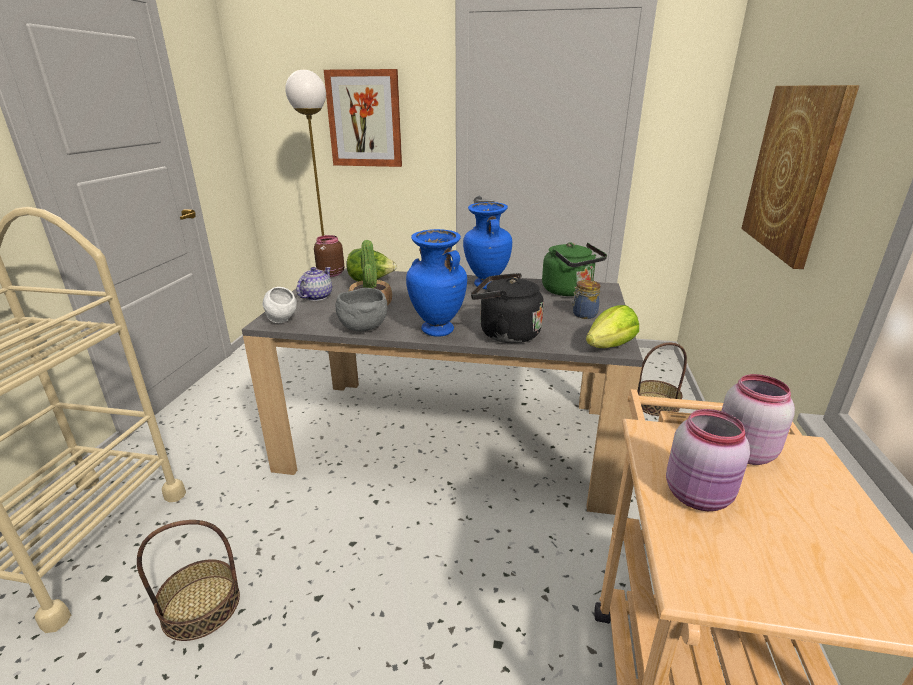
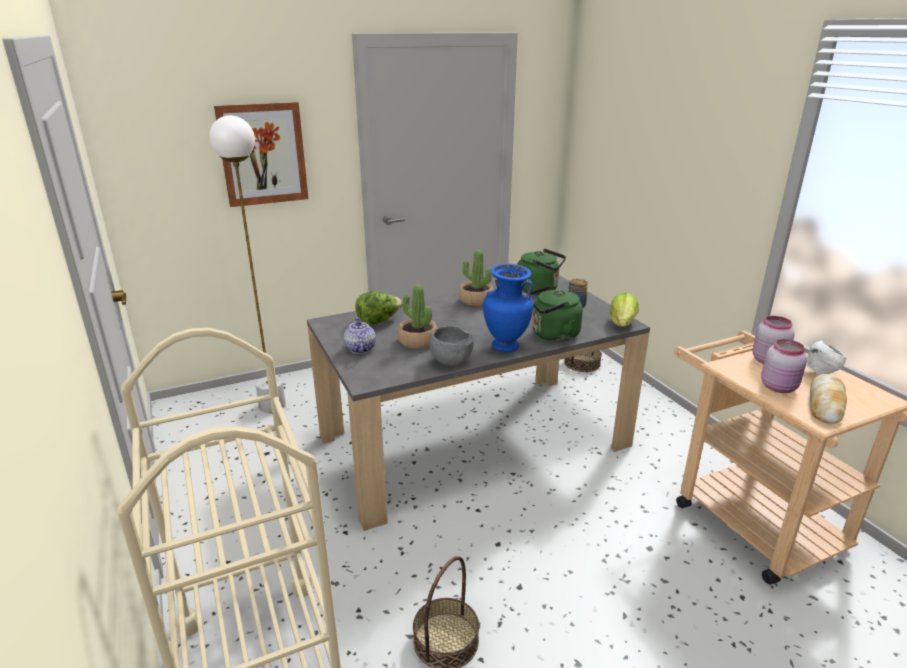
camera: 35 degrees left, 0 degrees up
white bowl [263,287,297,323] -> white bowl moved to [806,341,847,375]
brown jar [314,235,344,277] -> none
blue vase [463,202,512,289] -> potted plant [459,250,494,306]
black kettle [471,273,544,343] -> green kettle [530,286,583,342]
picture [742,85,860,269] -> none
none -> bread [810,374,847,424]

